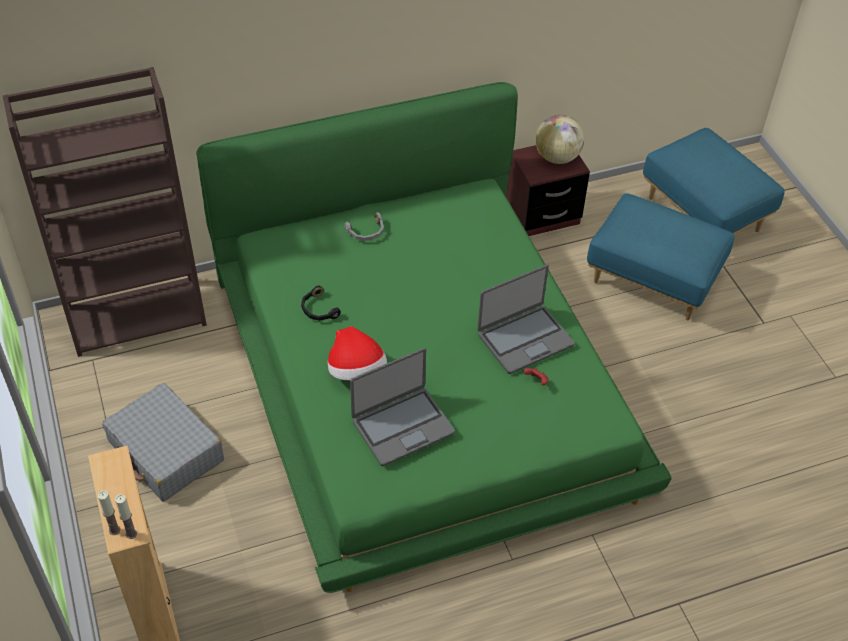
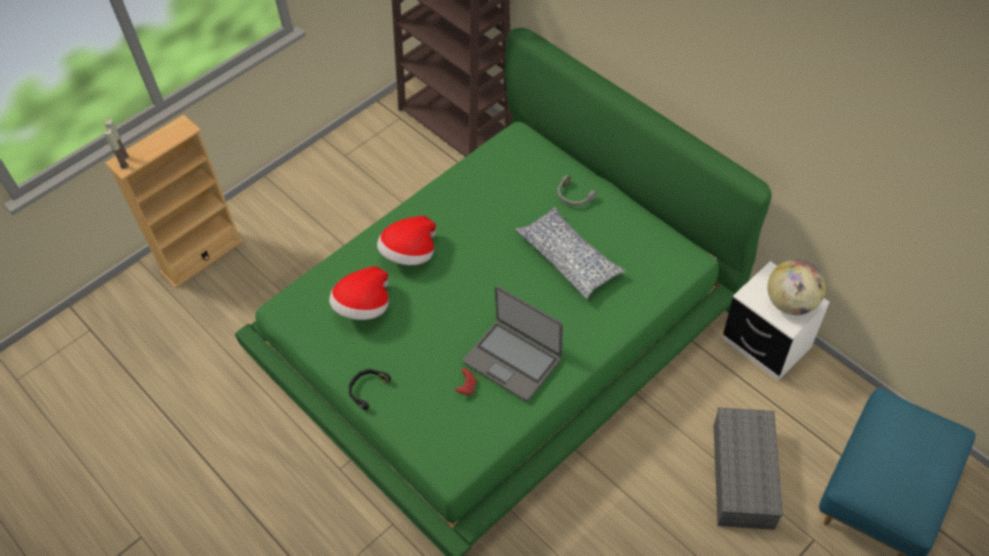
camera: 70 degrees right, 5 degrees up
grey suitcase [102,383,224,501] -> none
black headphones [301,286,341,321] -> black headphones moved to [349,369,391,410]
laptop [350,348,455,466] -> hat [329,266,389,320]
brown nightstand [506,145,590,236] -> white nightstand [723,261,829,381]
blue ottoman [587,193,735,320] -> grey storage box [714,408,783,530]
none -> pillow [515,207,626,300]

